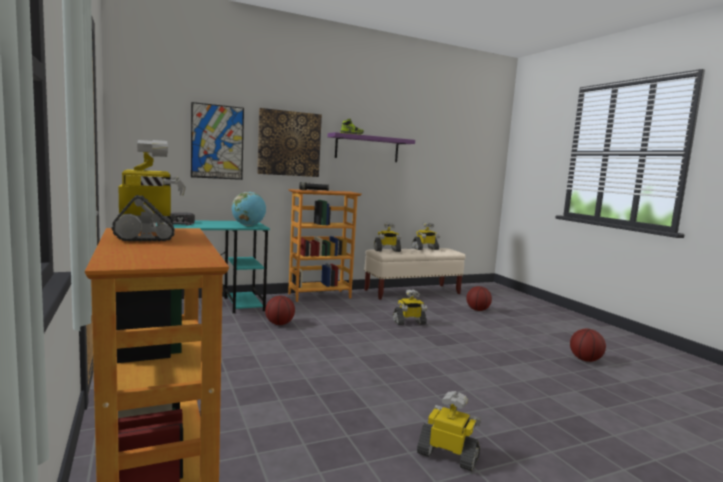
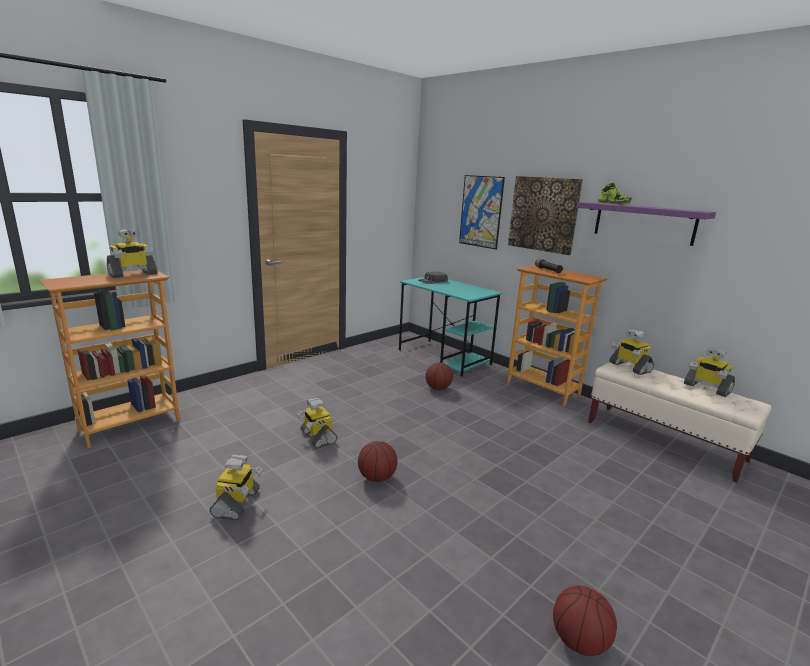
camera: 70 degrees right, 10 degrees up
globe [232,192,266,226] -> none
toy robot [393,289,427,325] -> toy robot moved to [297,398,337,448]
basketball [466,286,492,311] -> basketball moved to [358,441,397,482]

